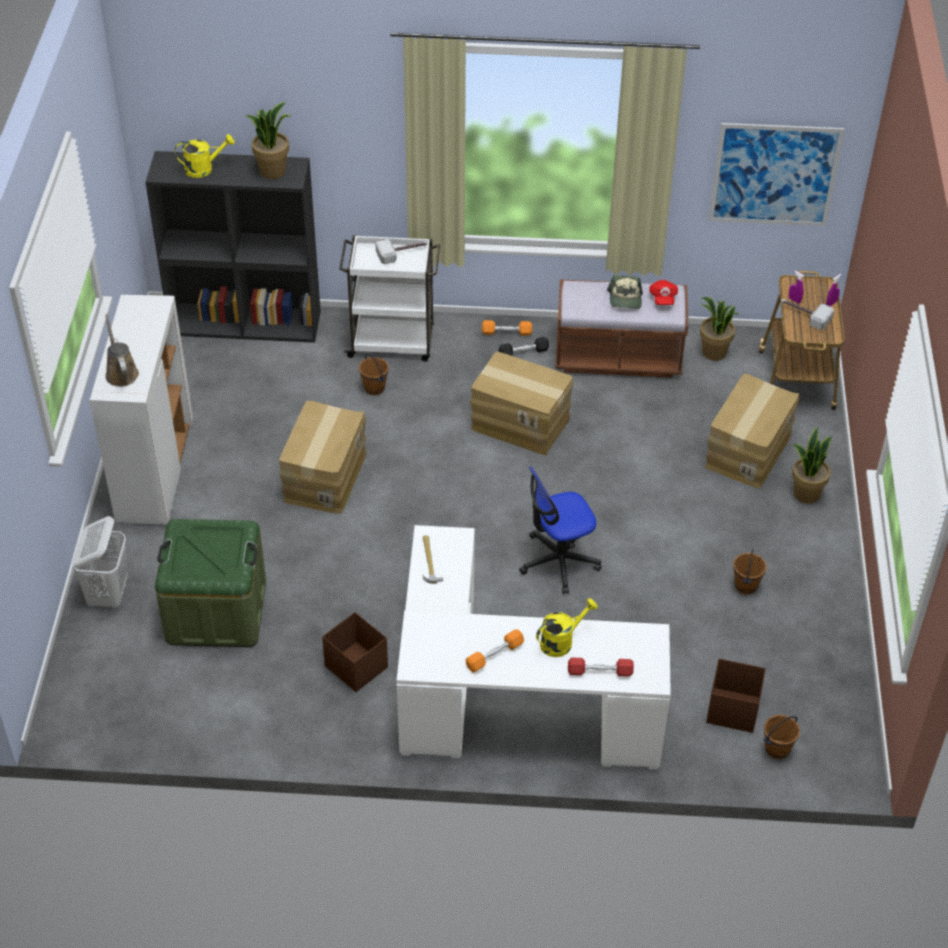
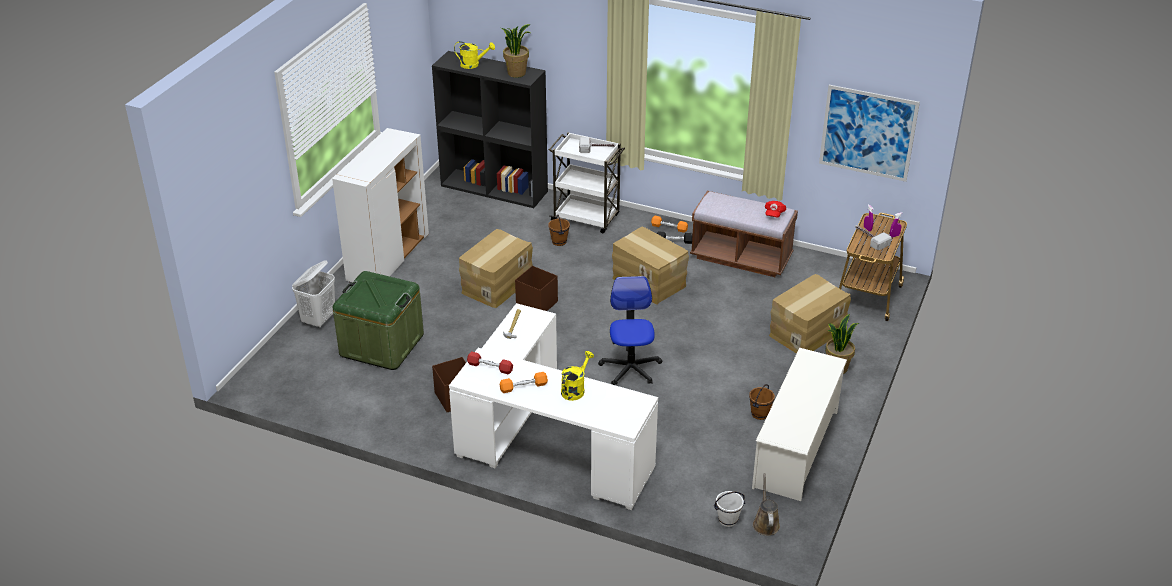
camera: 20 degrees right, 10 degrees down
brown watering can [105,314,139,387] -> brown watering can moved to [753,473,780,536]
office chair [519,466,601,594] -> office chair turned 90 degrees clockwise [598,276,662,385]
yellow watering can [536,598,598,657] -> yellow watering can turned 45 degrees counterclockwise [561,351,594,401]
red dumbbell [568,658,634,677] -> red dumbbell moved to [467,351,513,374]
cap [607,275,643,309] -> none
potted plant [700,297,739,361] -> none
brown storage box [706,659,766,733] -> brown storage box moved to [515,266,558,311]
brown bucket [763,715,800,759] -> white bucket [714,491,745,527]
none -> white shoe rack [752,348,847,501]

